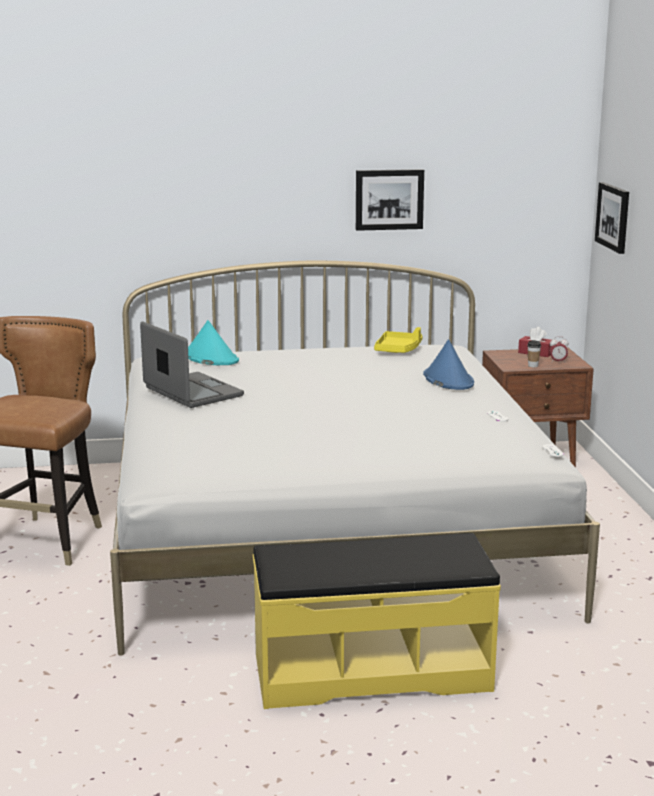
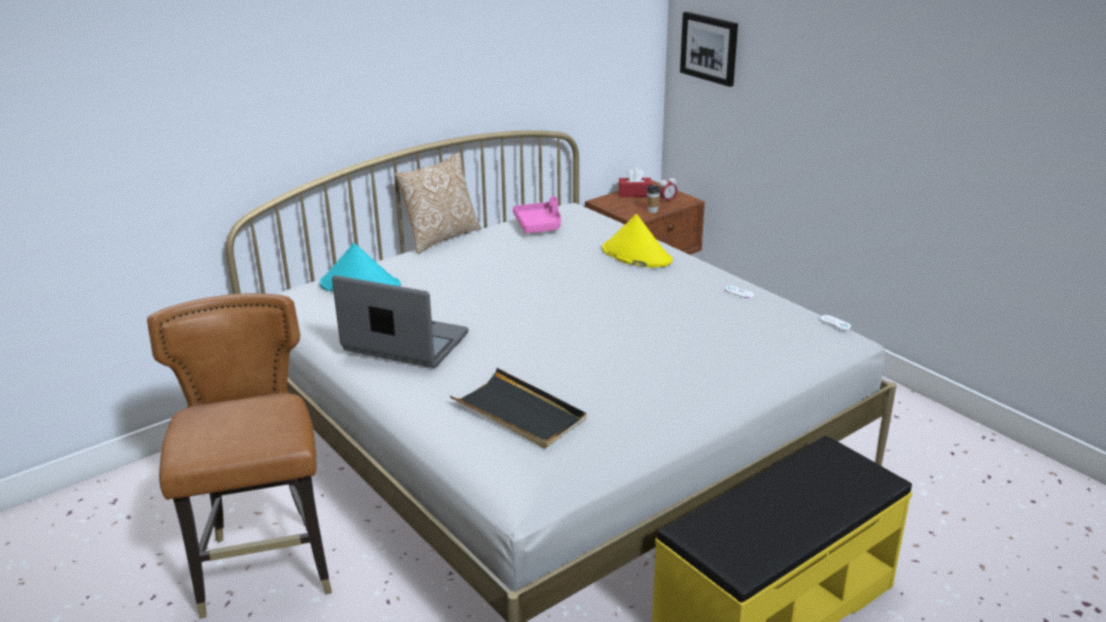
camera: 30 degrees left, 10 degrees up
picture [356,169,424,231] -> none
yellow tray [374,327,422,353] -> pink tray [513,196,561,233]
blue hat [423,339,474,390] -> yellow hat [602,214,673,268]
none -> pillow [394,152,482,254]
none -> black tray [450,368,587,448]

